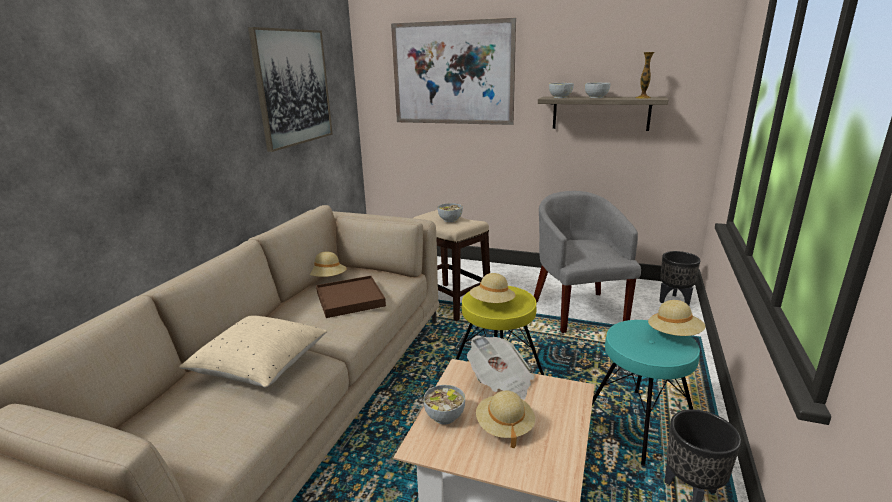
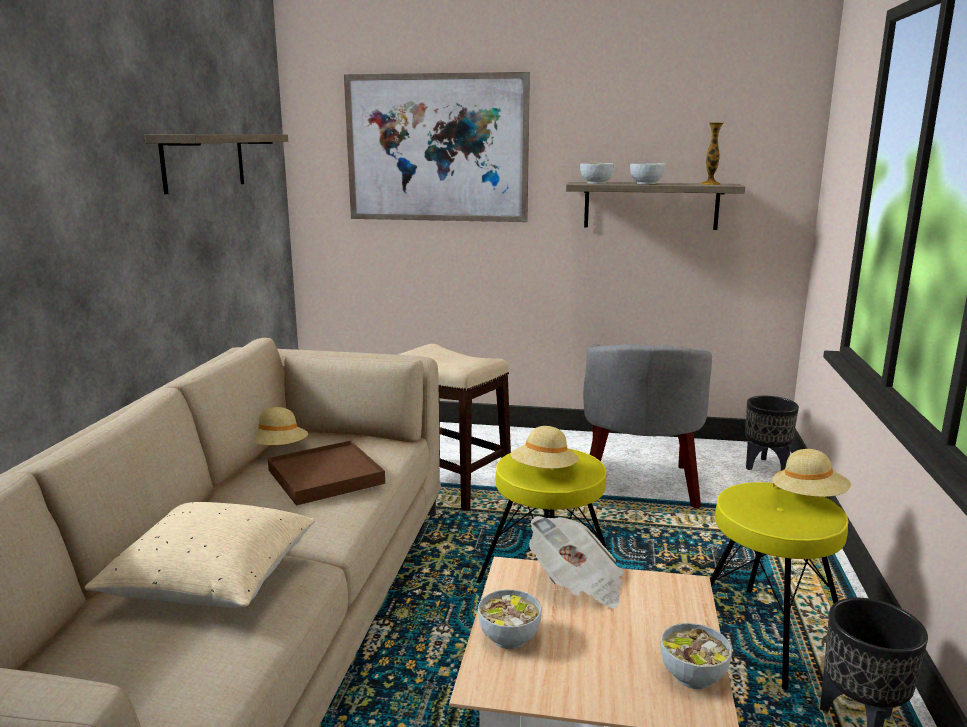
camera: 10 degrees left, 5 degrees down
picture [248,27,333,152] -> shelf [145,134,288,194]
bowl [438,203,463,222] -> bowl moved to [661,623,732,689]
beige hat [476,391,535,448] -> none
grey armchair [534,191,641,333] -> grey armchair turned 150 degrees counterclockwise [583,343,712,509]
turquoise stool [592,320,700,466] -> yellow stool [710,482,848,690]

